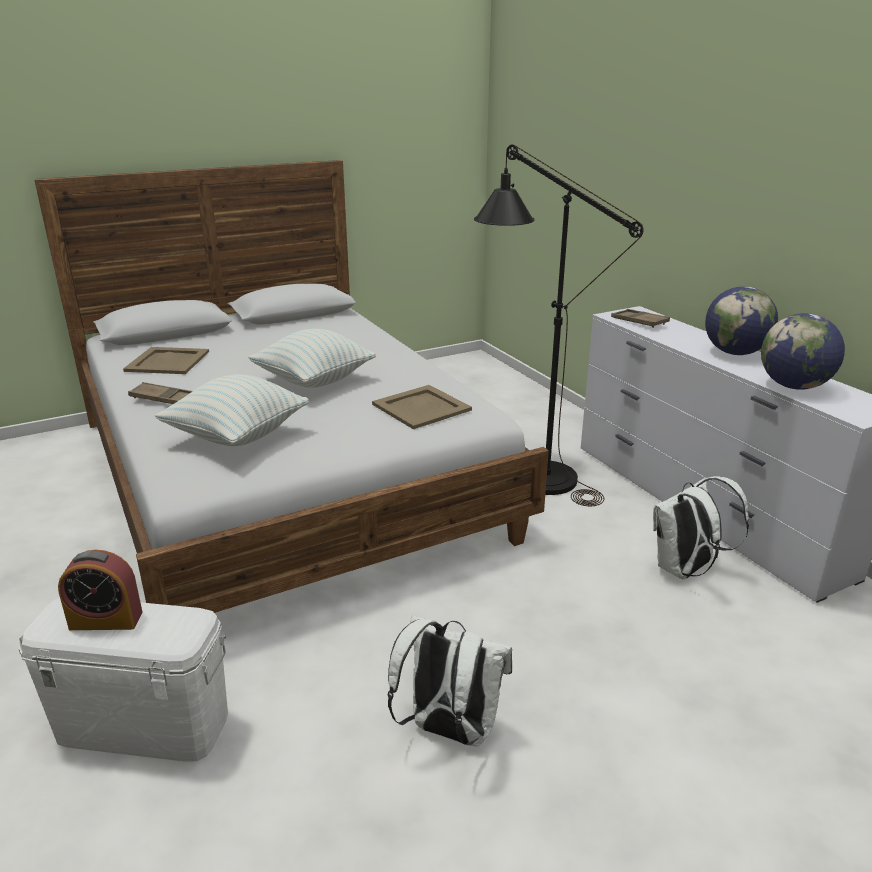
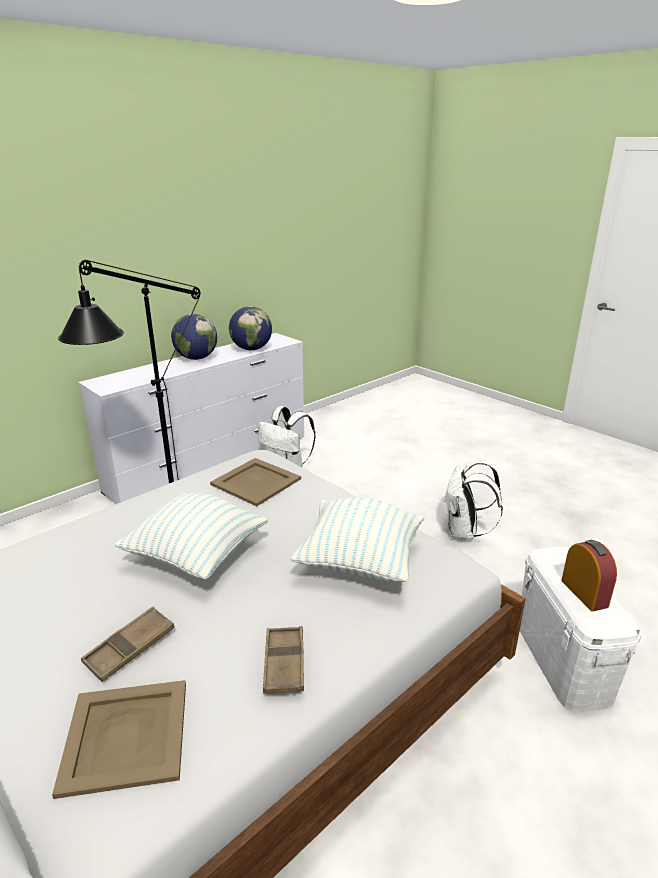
camera: 105 degrees left, 0 degrees up
brown tray [611,309,670,328] -> brown tray moved to [81,607,175,682]

